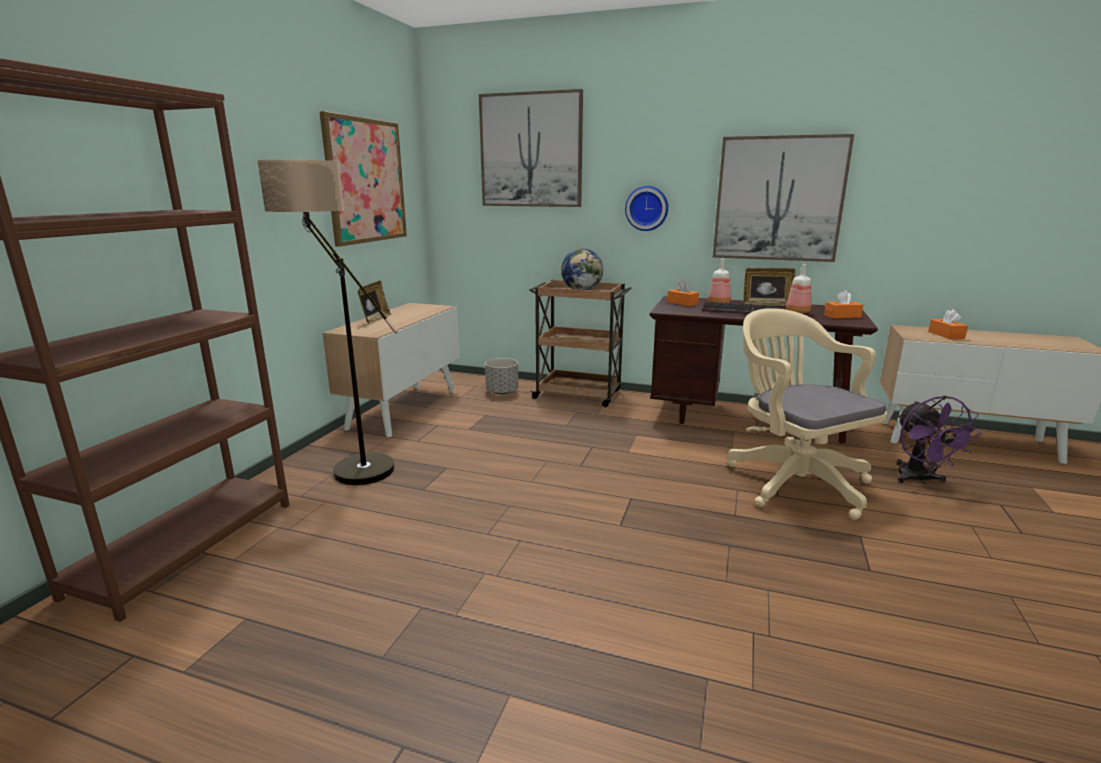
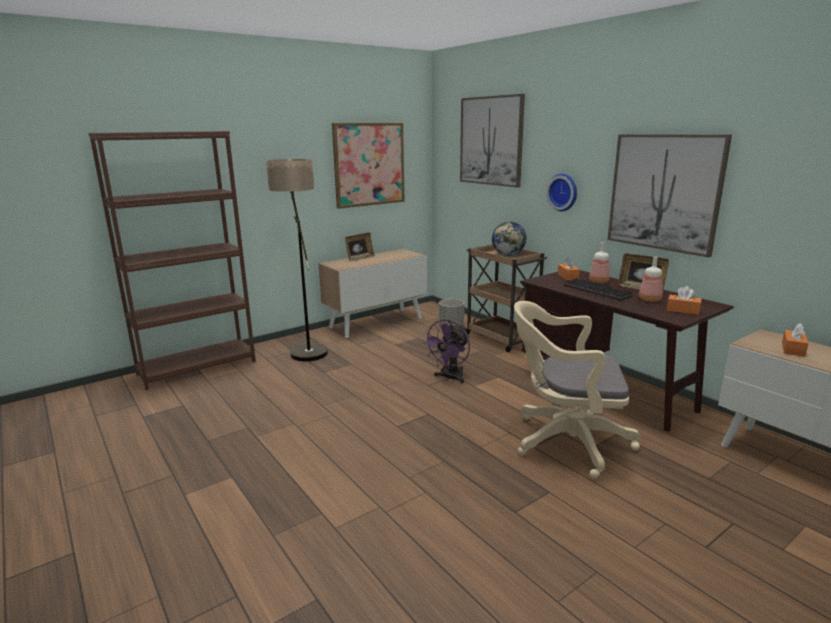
camera: 35 degrees right, 0 degrees up
beige office chair [727,308,888,520] -> beige office chair turned 90 degrees counterclockwise [514,301,640,479]
purple fan [896,396,982,484] -> purple fan moved to [422,320,470,383]

